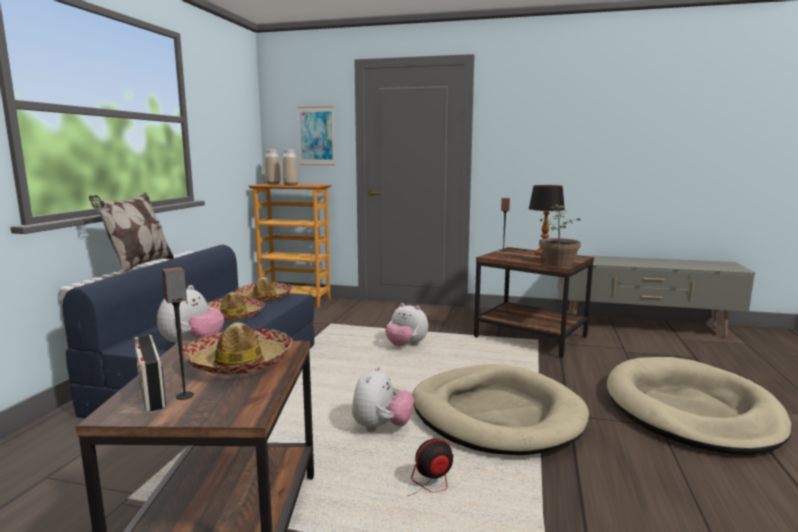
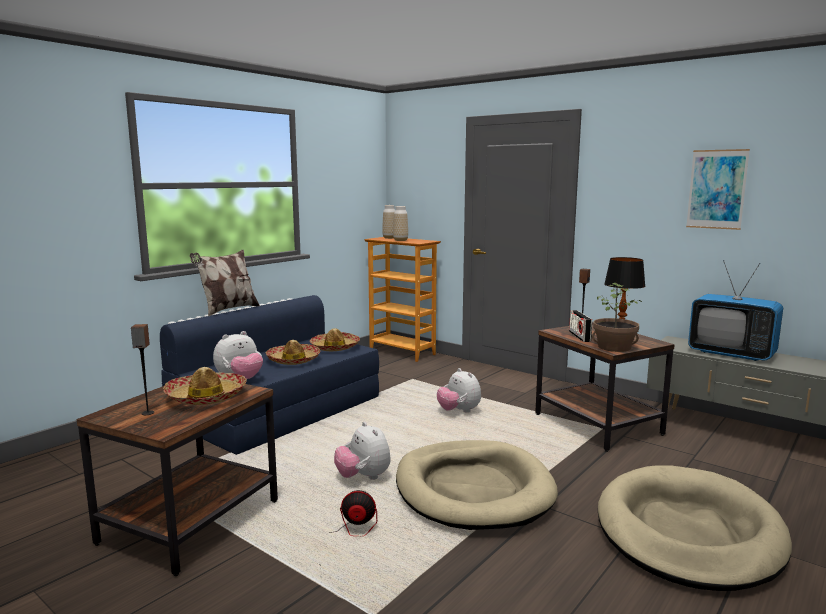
camera: 25 degrees right, 0 degrees up
radio [134,335,166,412] -> radio moved to [569,310,592,342]
picture [298,106,335,165] -> picture moved to [686,149,750,230]
plush toy [352,366,414,432] -> plush toy turned 105 degrees clockwise [334,422,391,480]
none -> television [688,260,783,361]

